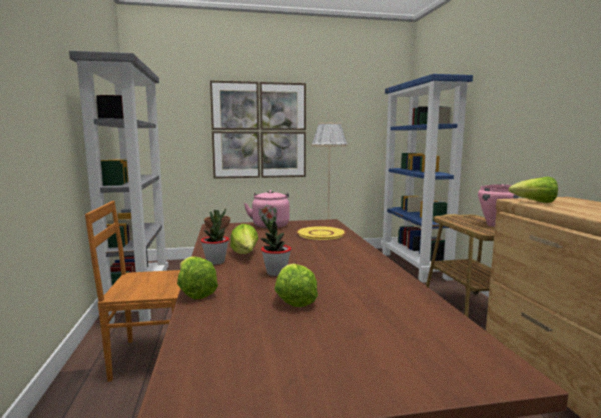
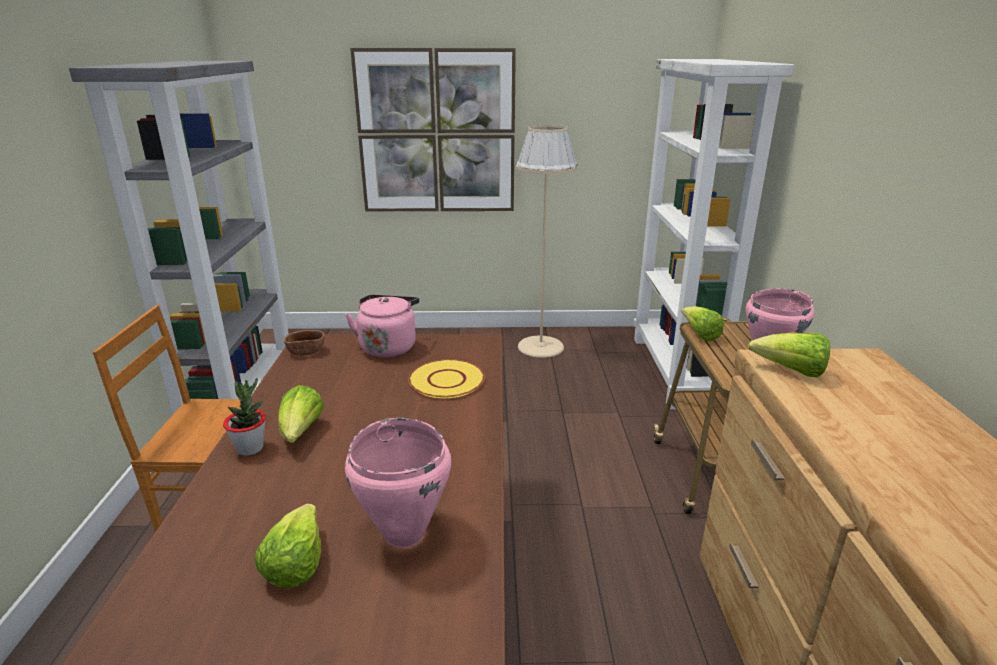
camera: 10 degrees right, 15 degrees up
lettuce [177,256,218,299] -> lettuce moved to [681,306,724,341]
potted plant [260,216,291,276] -> none
blue bookcase [381,74,473,282] -> white bookcase [633,59,794,410]
none -> pink cooking pot [345,418,451,548]

